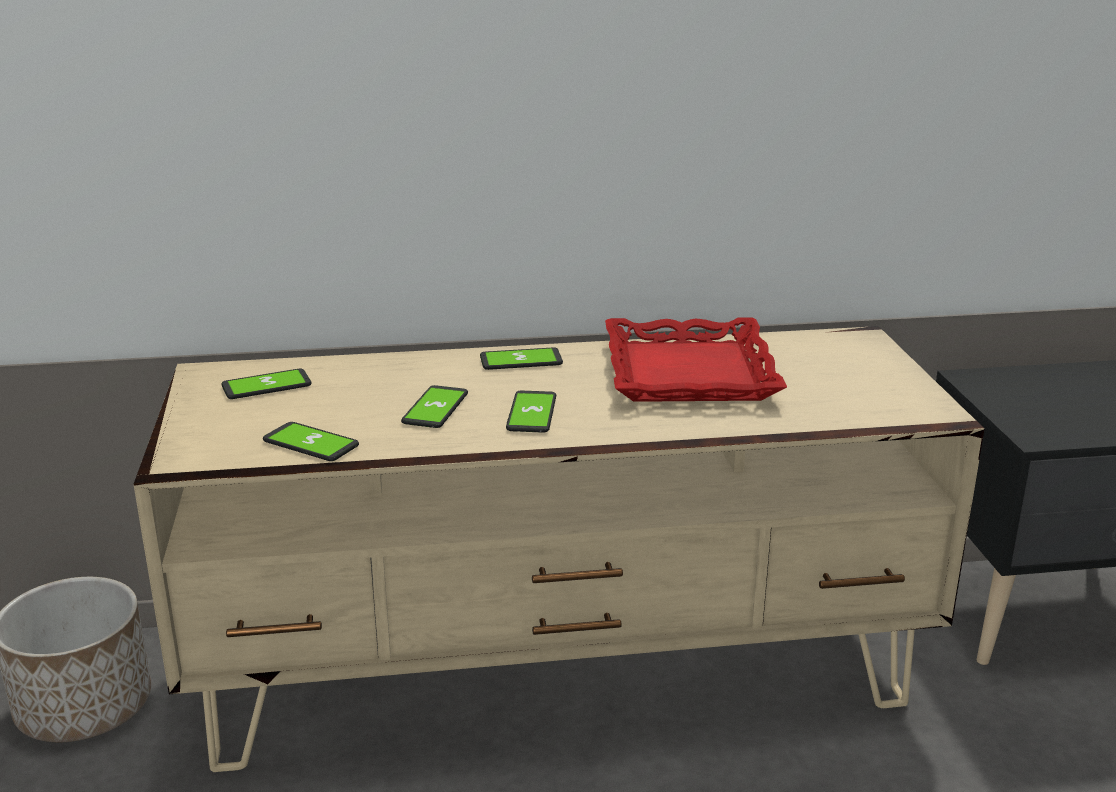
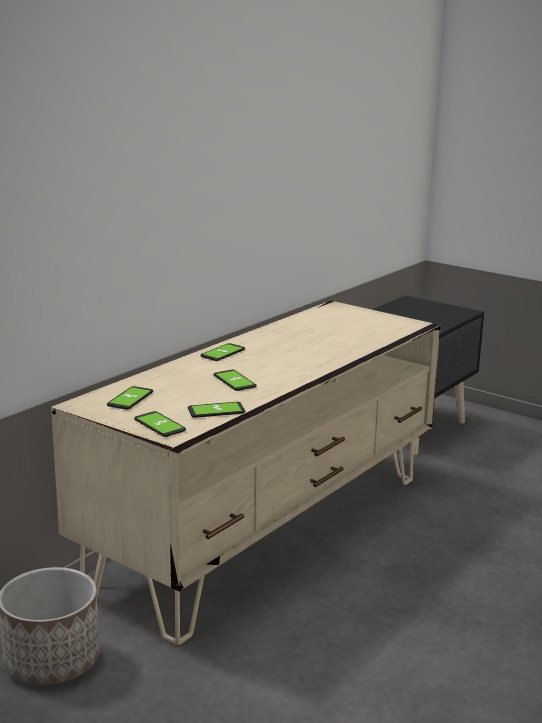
camera: 45 degrees left, 5 degrees down
phone [506,391,556,433] -> phone moved to [134,411,186,437]
red tray [605,317,787,402] -> none

